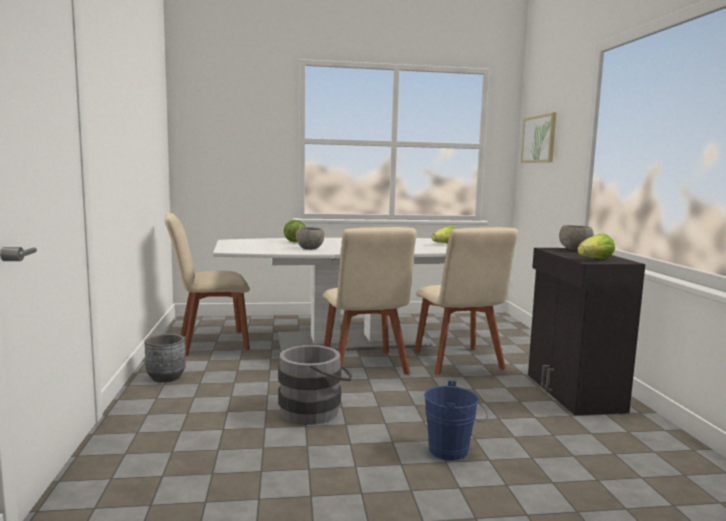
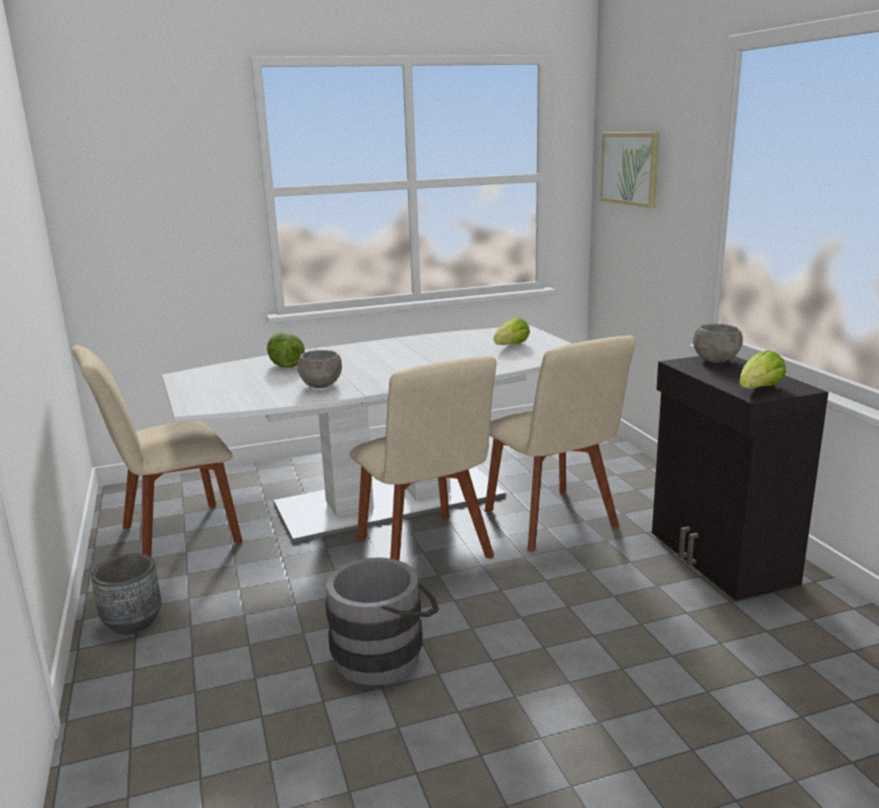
camera: 10 degrees left, 10 degrees up
blue bucket [424,381,488,461] -> none

